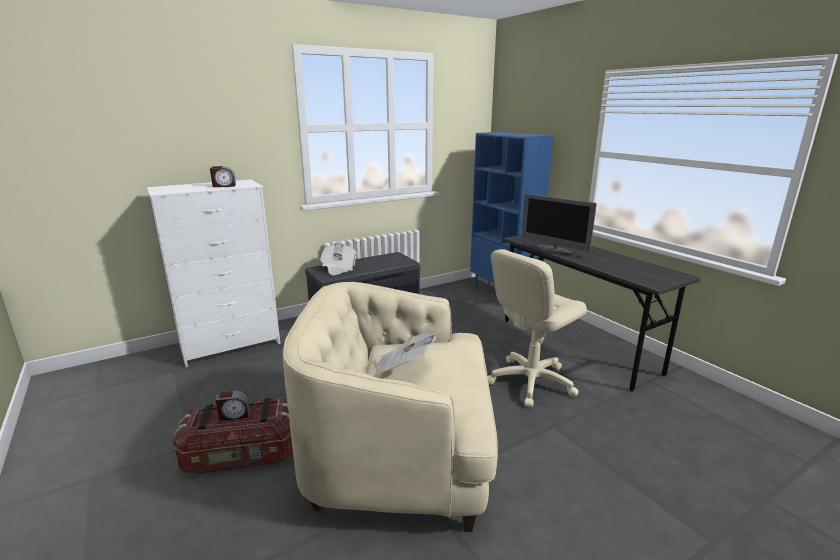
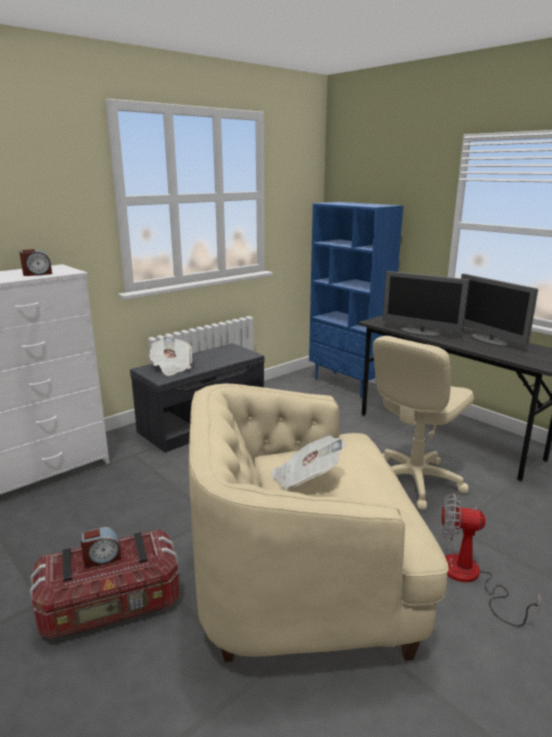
camera: 10 degrees left, 0 degrees up
none -> fan [442,493,541,627]
none -> monitor [461,274,538,347]

